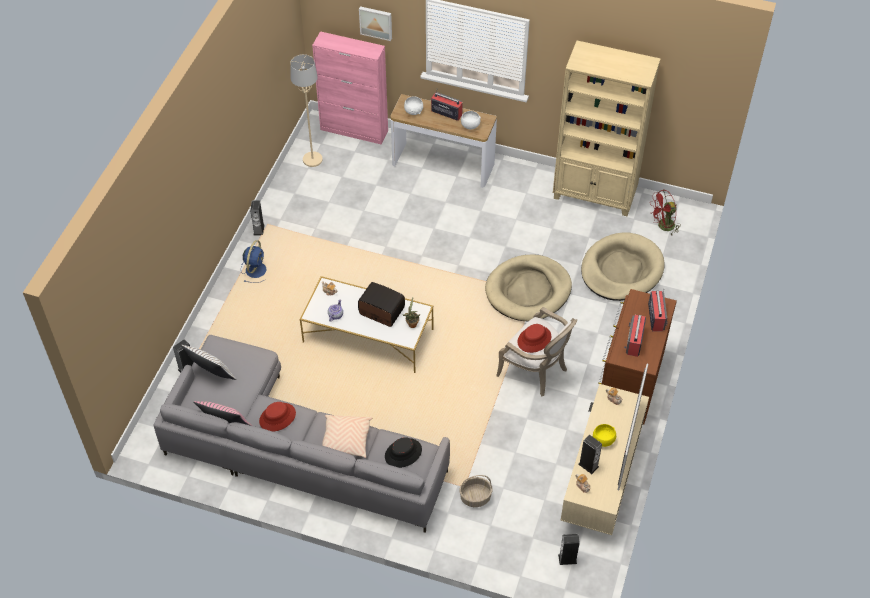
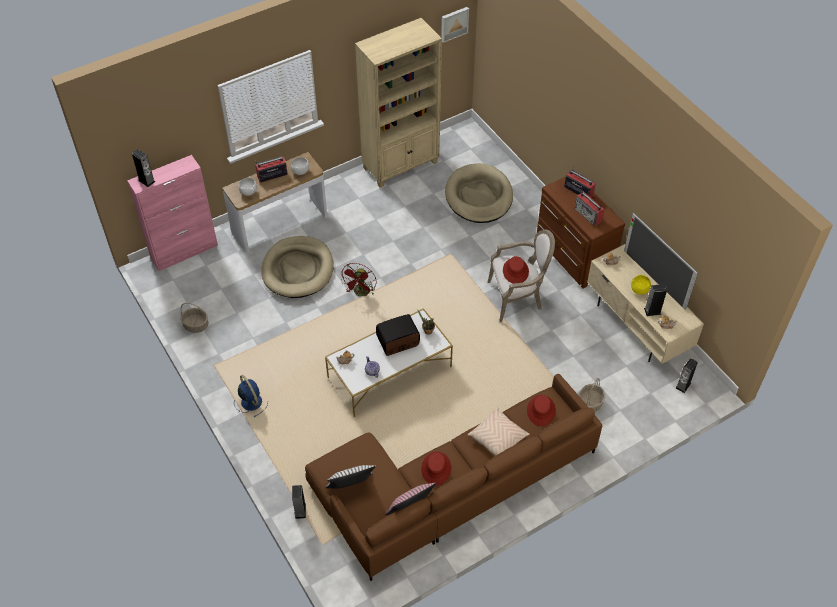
camera: 50 degrees left, 0 degrees up
grey sofa [154,335,450,533] -> brown sofa [305,374,602,581]
speaker [250,200,265,235] -> speaker moved to [132,149,155,187]
beige floor lamp [290,54,323,167] -> none
picture [359,6,392,41] -> picture moved to [441,7,469,43]
black hat [385,437,422,468] -> red hat [527,395,556,426]
beige dog bed [485,254,572,321] -> beige dog bed moved to [261,236,334,298]
red fan [650,189,680,235] -> red fan moved to [340,263,376,296]
none -> basket [180,303,208,333]

